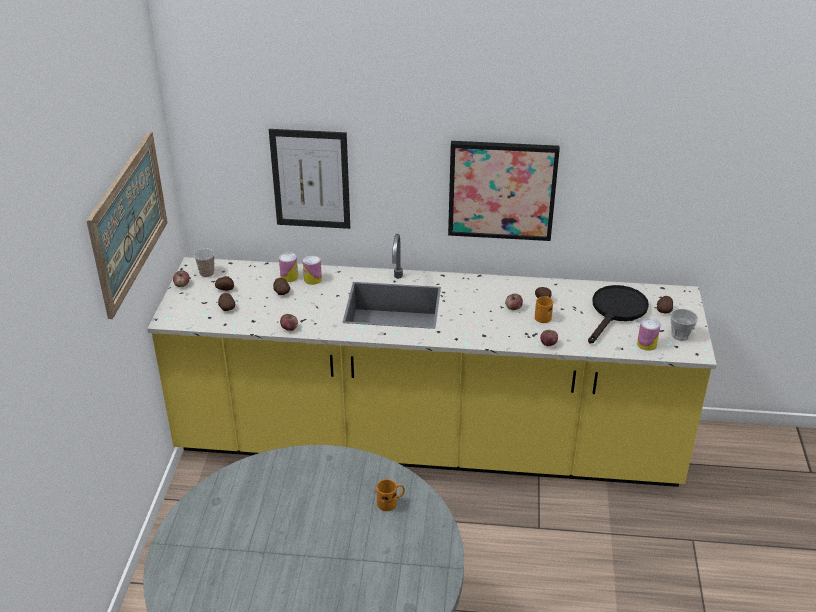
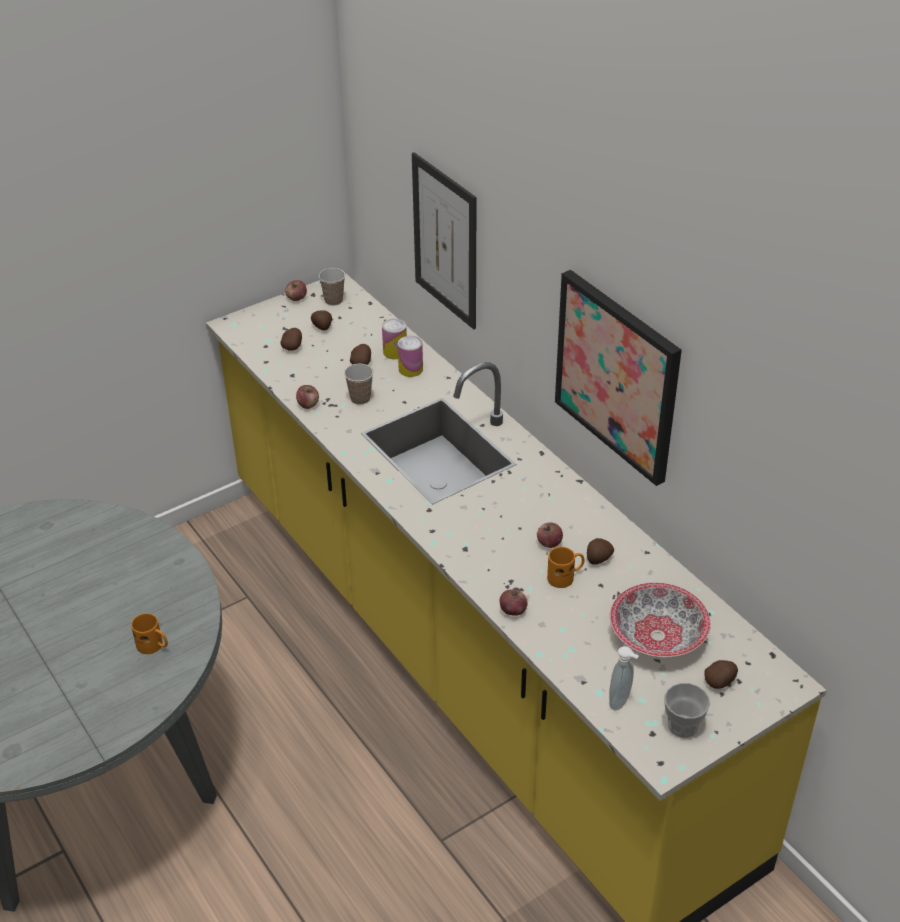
camera: 50 degrees right, 5 degrees up
picture [87,132,168,319] -> none
black frying pan [588,285,649,344] -> bowl [610,582,711,658]
can [637,318,661,351] -> soap dispenser [609,646,639,711]
none -> cup [344,364,373,405]

